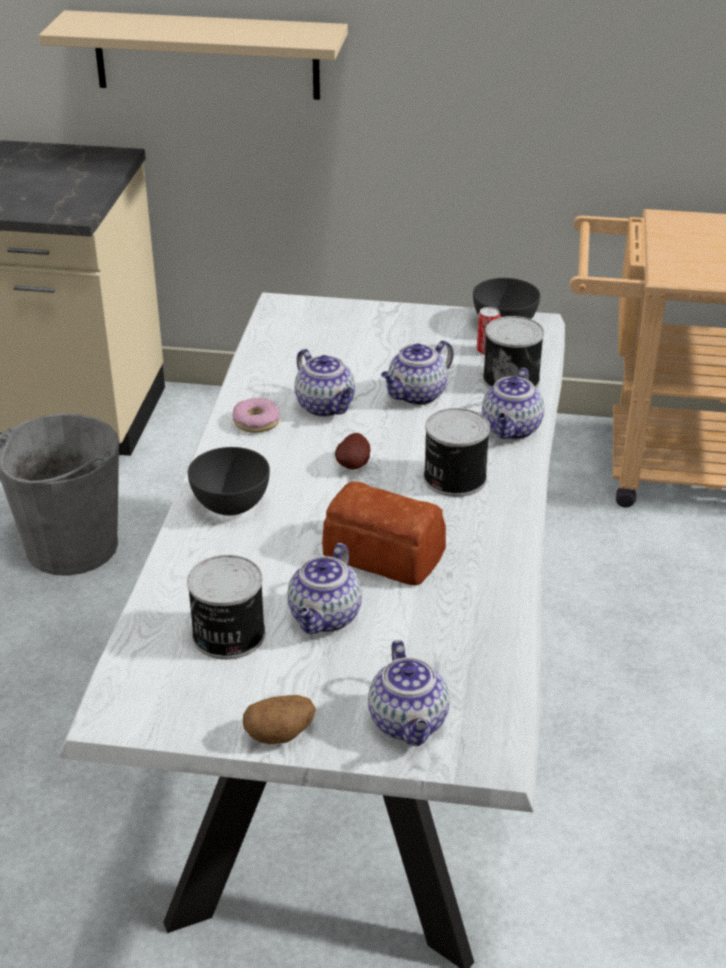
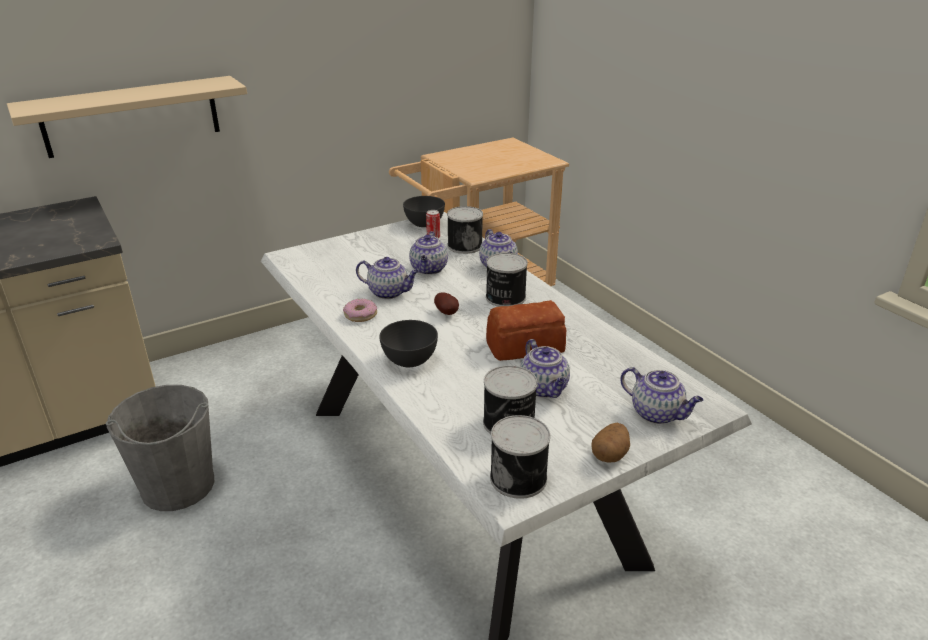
camera: 40 degrees left, 5 degrees down
none -> can [490,415,550,499]

